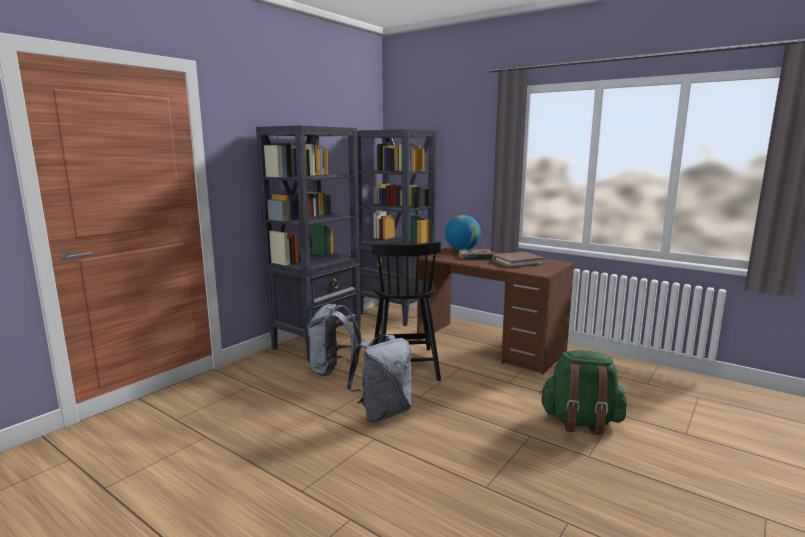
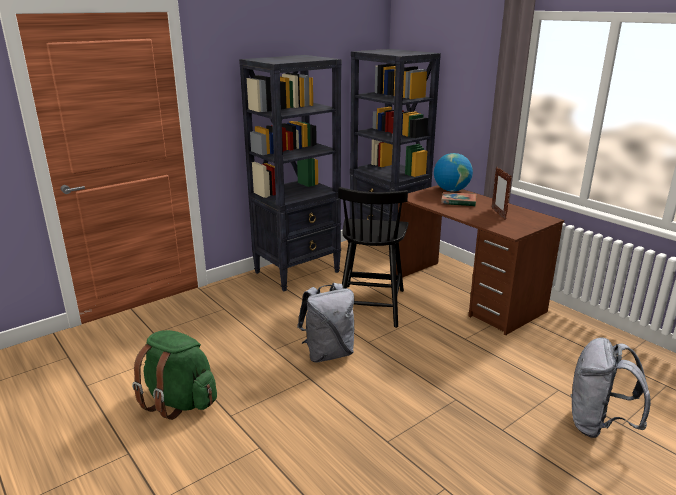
camera: 15 degrees right, 10 degrees up
grey backpack [307,304,361,376] -> grey backpack moved to [571,337,651,438]
brown book [492,252,544,268] -> picture frame [492,167,512,220]
green backpack [540,350,627,435] -> green backpack moved to [132,330,217,420]

